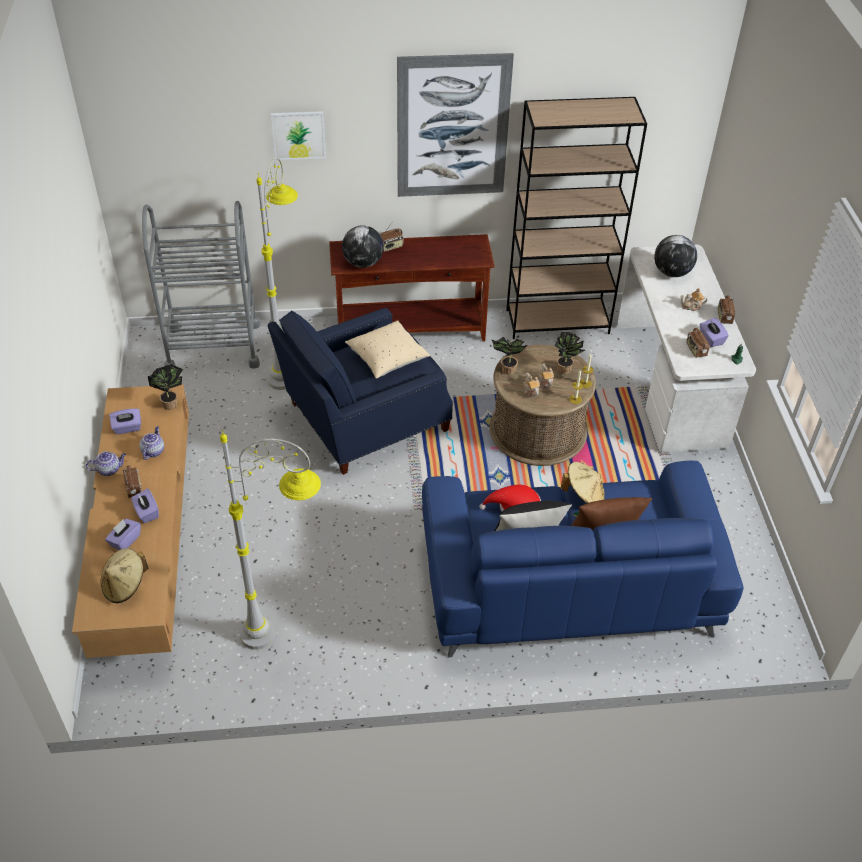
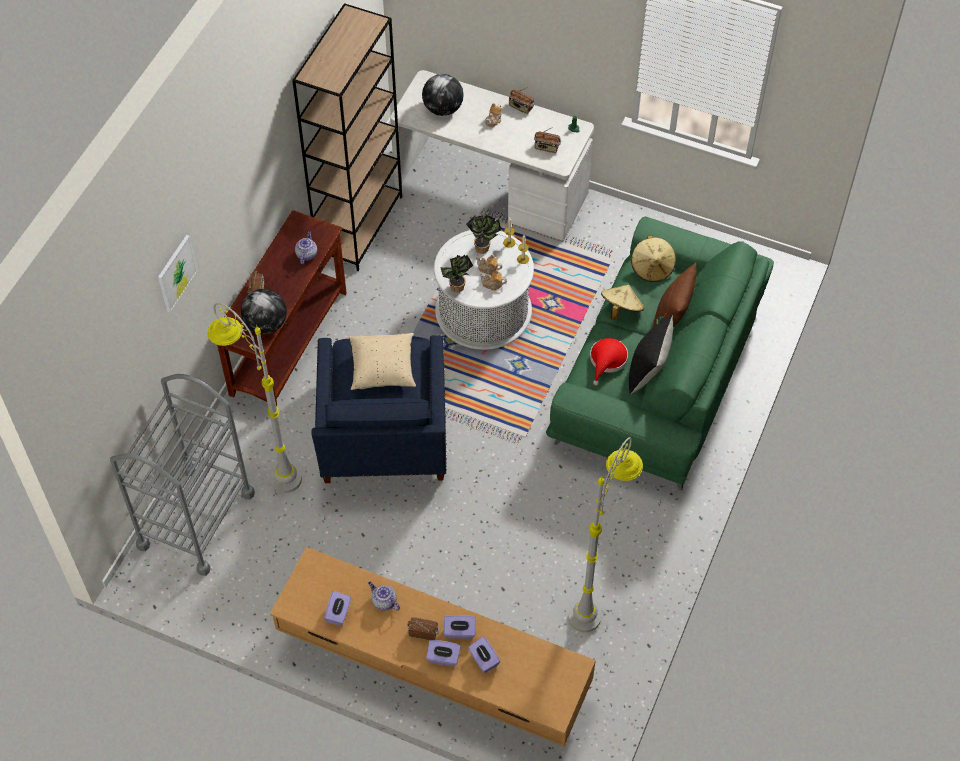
camera: 60 degrees left, 10 degrees up
teapot [86,451,126,476] -> teapot moved to [295,231,317,264]
beige hat [101,548,148,603] -> beige hat moved to [631,235,676,282]
potted plant [148,364,183,410] -> none
picture [397,53,514,197] -> none
blue sofa [422,461,744,658] -> green sofa [546,217,774,490]
brown coffee table [490,345,596,466] -> white coffee table [434,230,534,350]
purple tissue box [700,318,729,347] -> purple tissue box moved to [426,640,461,666]

